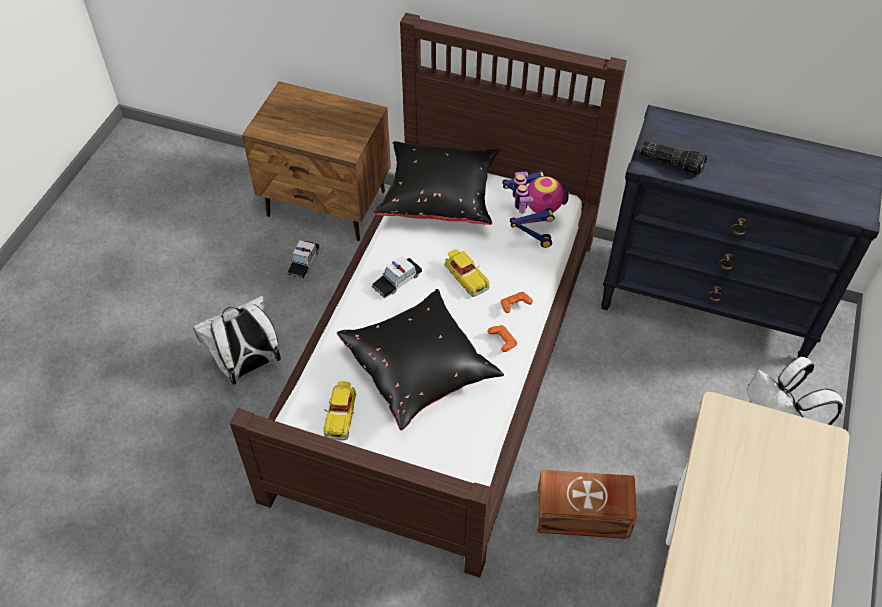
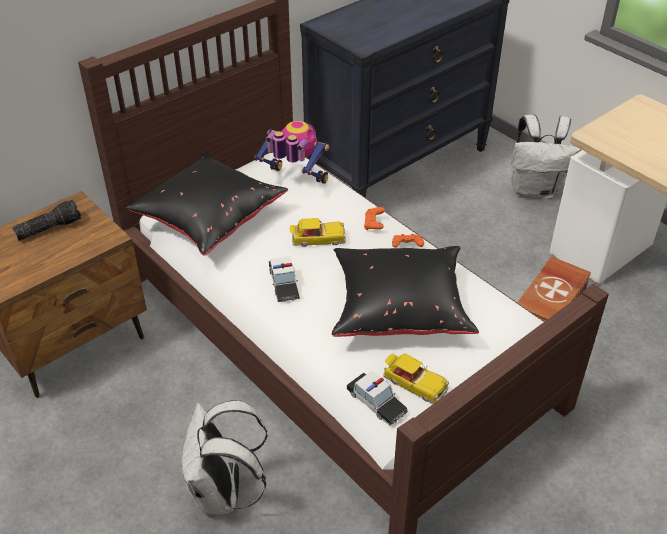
camera: 60 degrees left, 10 degrees down
toy car [287,240,319,279] -> toy car moved to [347,371,408,426]
flashlight [640,141,707,175] -> flashlight moved to [12,199,81,241]

